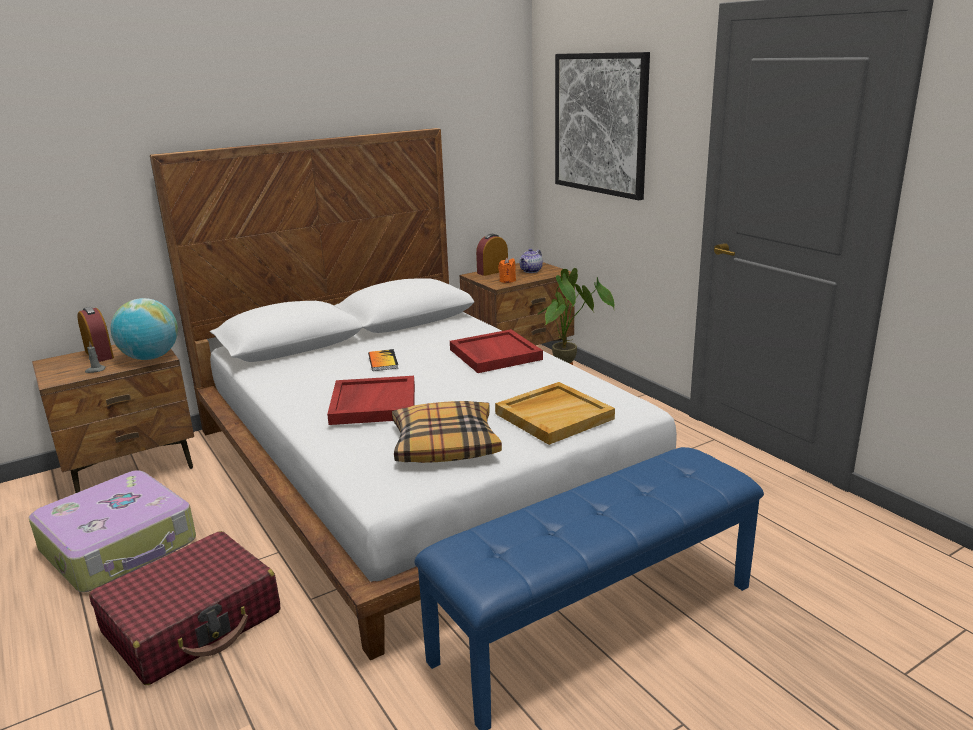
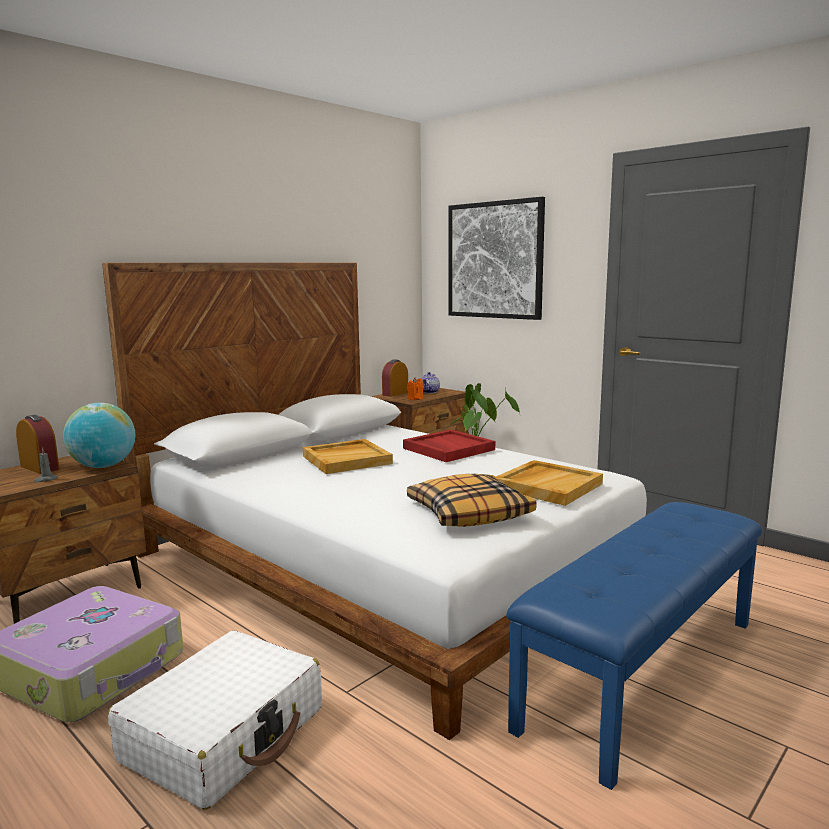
camera: 15 degrees left, 10 degrees down
red suitcase [89,531,281,685] -> white suitcase [108,631,322,810]
red tray [327,376,415,425] -> none
book [368,349,398,371] -> beige tray [303,439,393,474]

